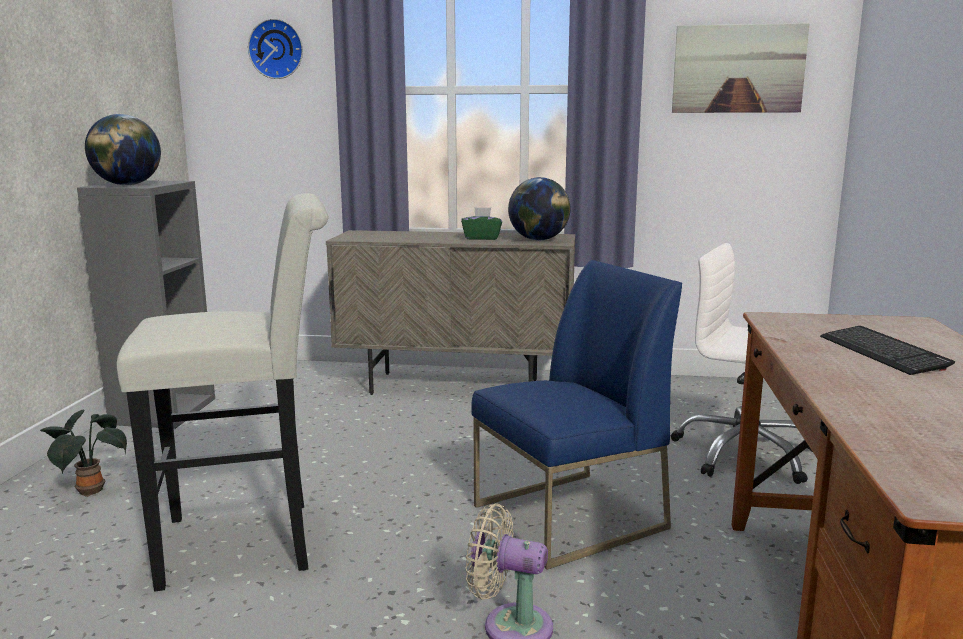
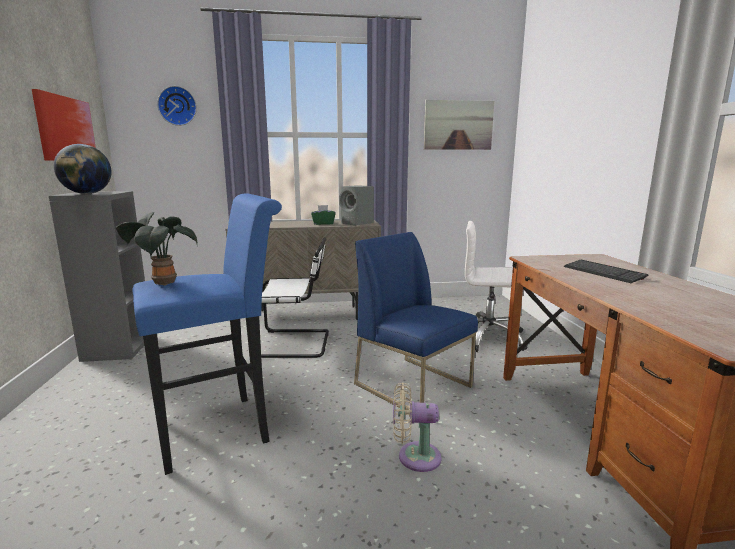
camera: 15 degrees left, 0 degrees up
potted plant [40,409,127,497] -> potted plant moved to [116,212,197,286]
white stool [117,193,328,592] -> blue stool [132,193,282,475]
blue chair [471,260,682,570] -> blue chair turned 90 degrees counterclockwise [354,232,478,410]
globe [508,177,570,240] -> grey speaker [339,185,374,226]
none -> picture [32,89,96,161]
none -> white chair [261,238,329,358]

